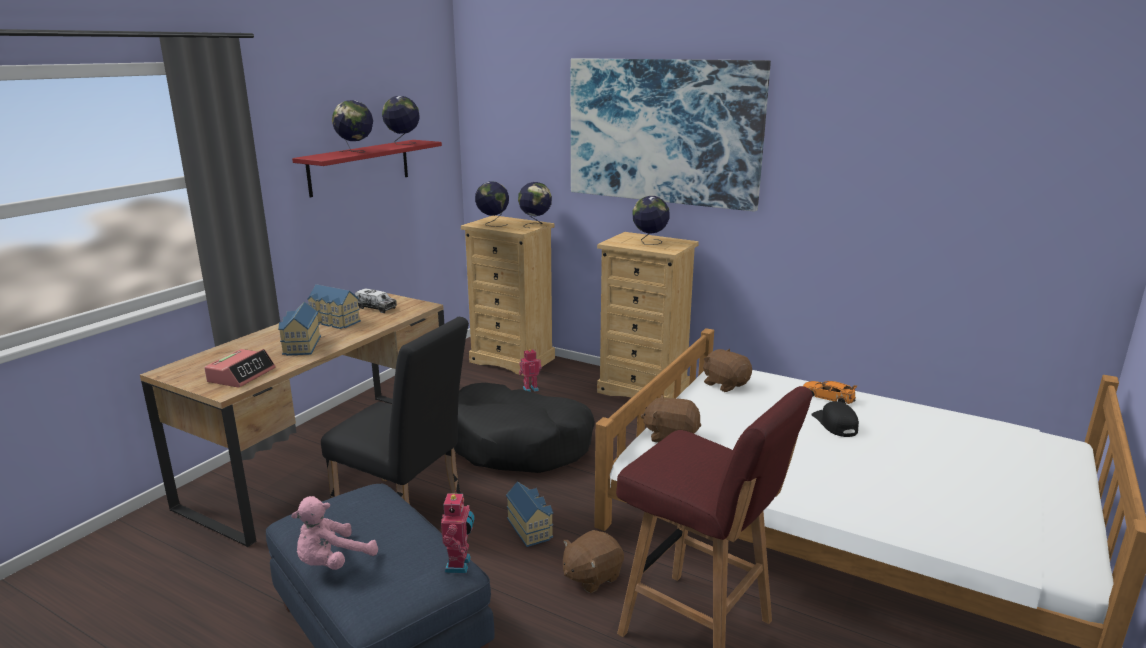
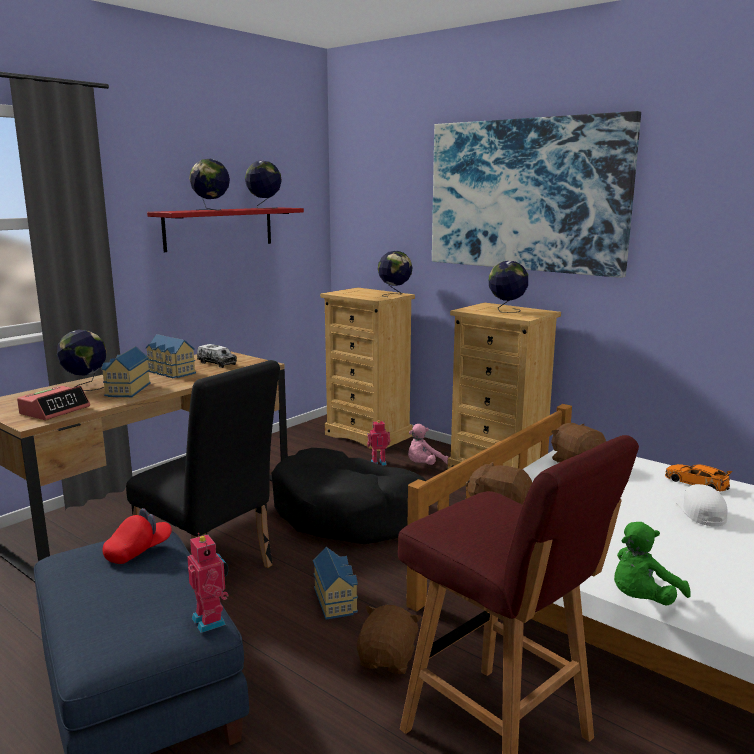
camera: 10 degrees right, 5 degrees down
pink plush toy [291,496,378,570] -> pink plush toy moved to [408,424,448,465]
toy robot [441,490,475,574] -> toy robot turned 45 degrees counterclockwise [187,533,229,633]
globe [475,181,509,227] -> globe moved to [57,330,107,391]
brown plush toy [563,530,624,593] -> brown plush toy turned 135 degrees clockwise [357,605,422,674]
black cap [811,401,859,437] -> white cap [672,484,728,526]
none -> red cap [103,508,172,564]
none -> green plush toy [614,522,691,605]

